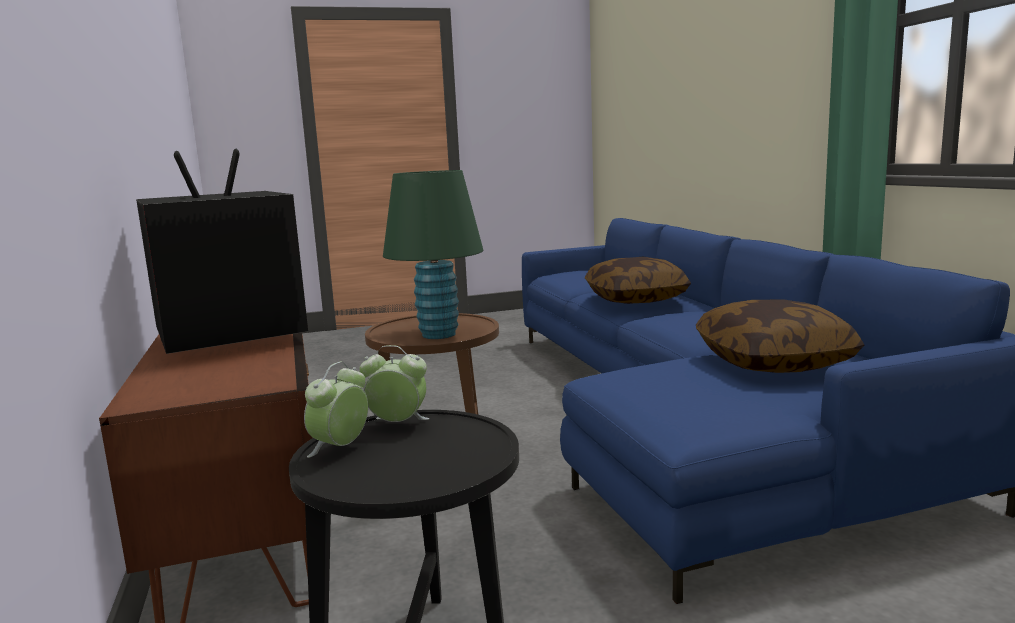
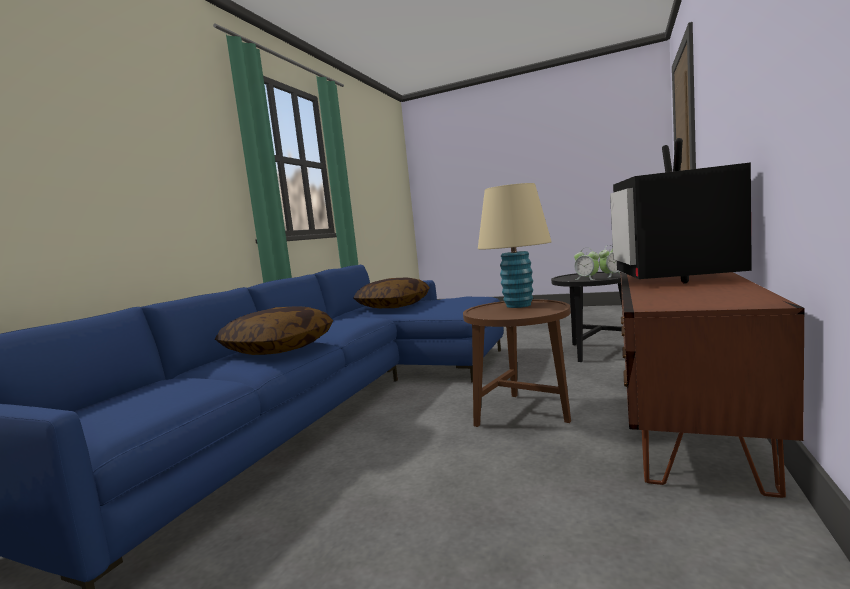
camera: 140 degrees left, 5 degrees down
television [136,149,308,354] -> television turned 90 degrees clockwise [610,138,752,284]
green table lamp [383,170,483,339] -> beige table lamp [478,183,552,308]

